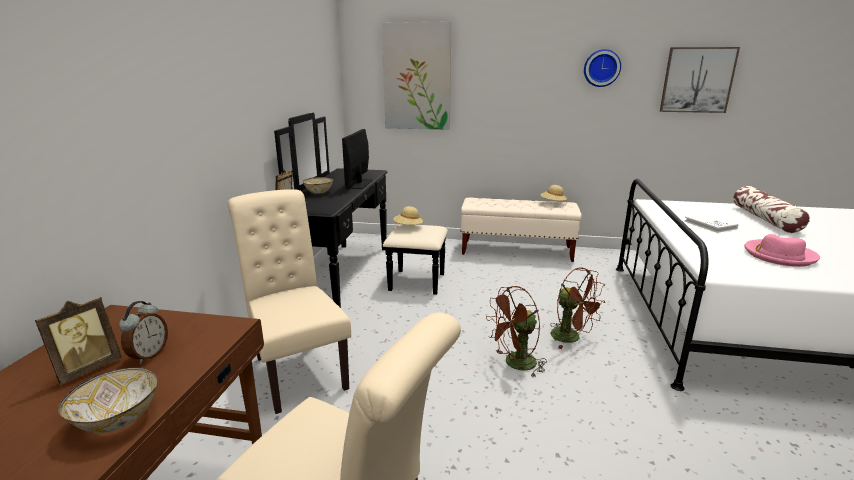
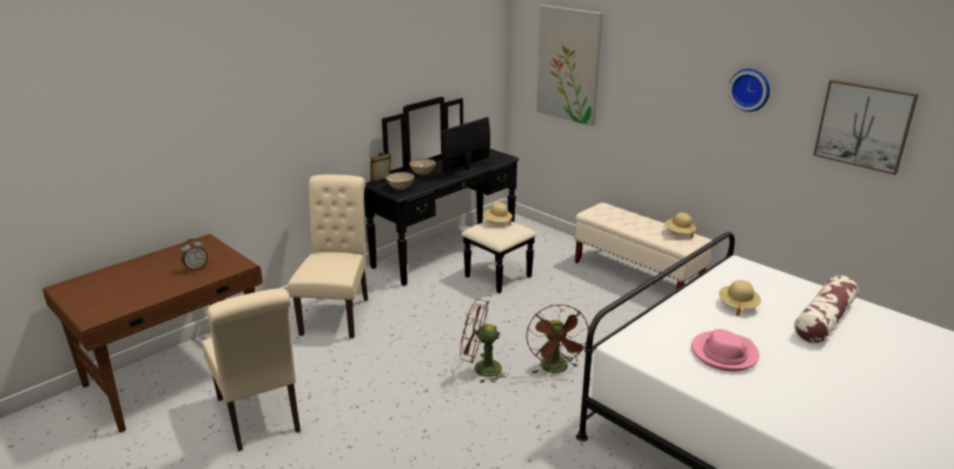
camera: 35 degrees right, 5 degrees up
picture frame [35,297,122,385] -> none
bowl [58,367,157,433] -> bowl moved to [386,172,414,189]
white book [685,214,739,233] -> beige hat [719,280,761,316]

